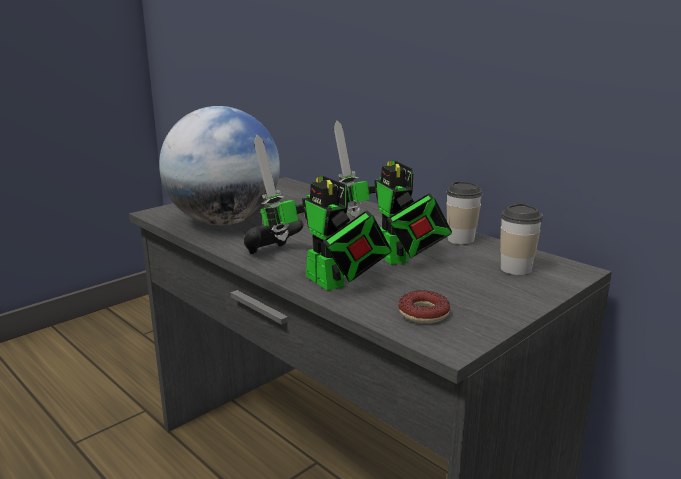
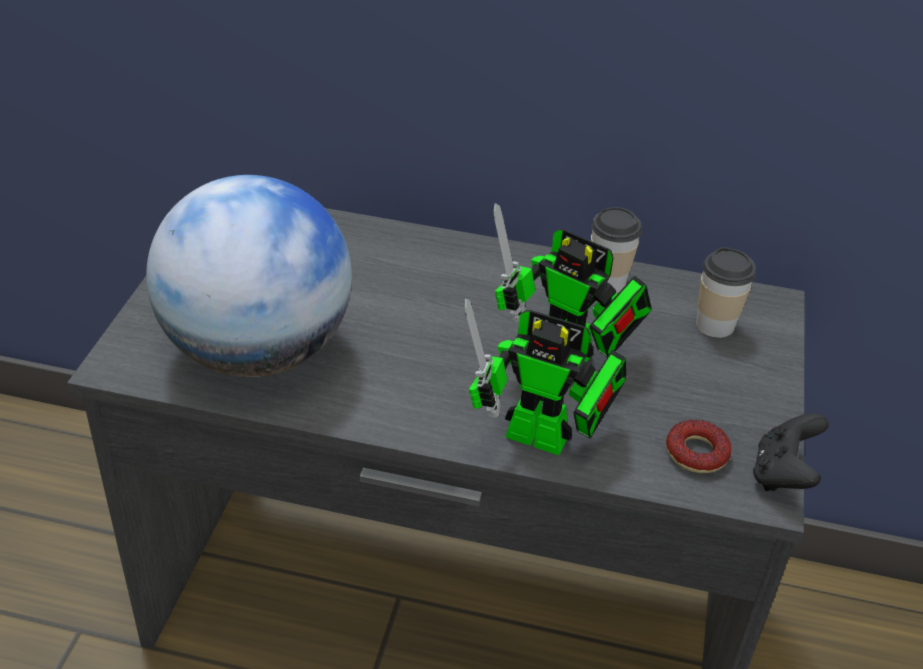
camera: 35 degrees left, 20 degrees up
black game controller [244,219,303,254] -> black game controller moved to [753,413,829,491]

